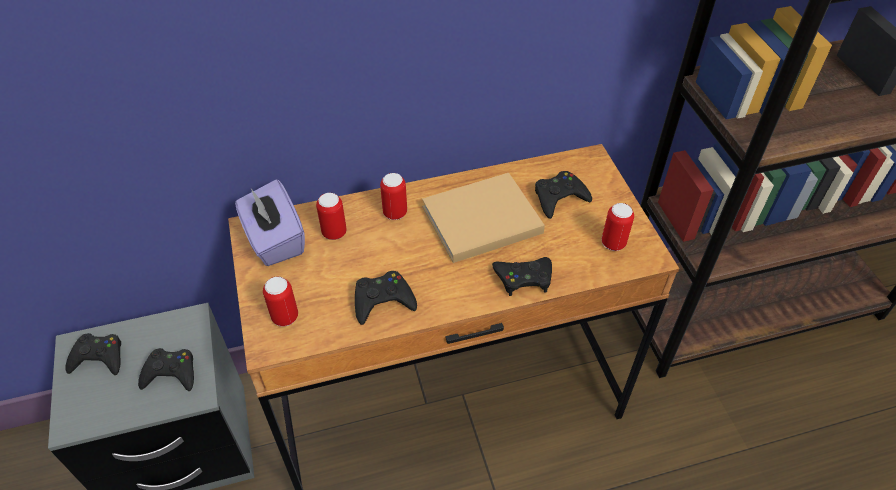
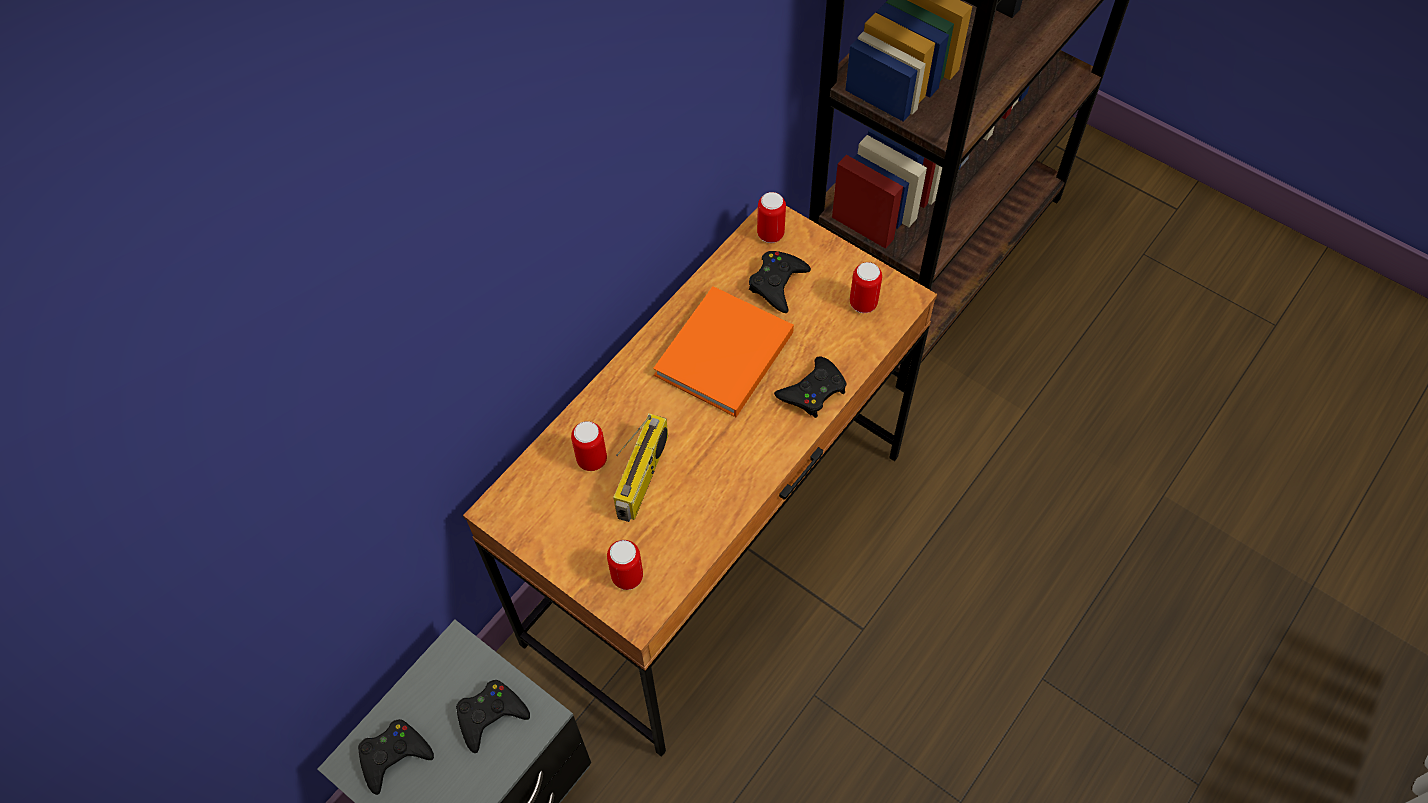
camera: 35 degrees left, 10 degrees up
purple tissue box [235,179,305,266] -> none
black game controller [355,271,417,325] -> none
can [380,173,407,220] -> can moved to [757,192,786,243]
beige book [422,173,545,263] -> orange book [653,286,794,417]
none -> radio [613,413,668,522]

